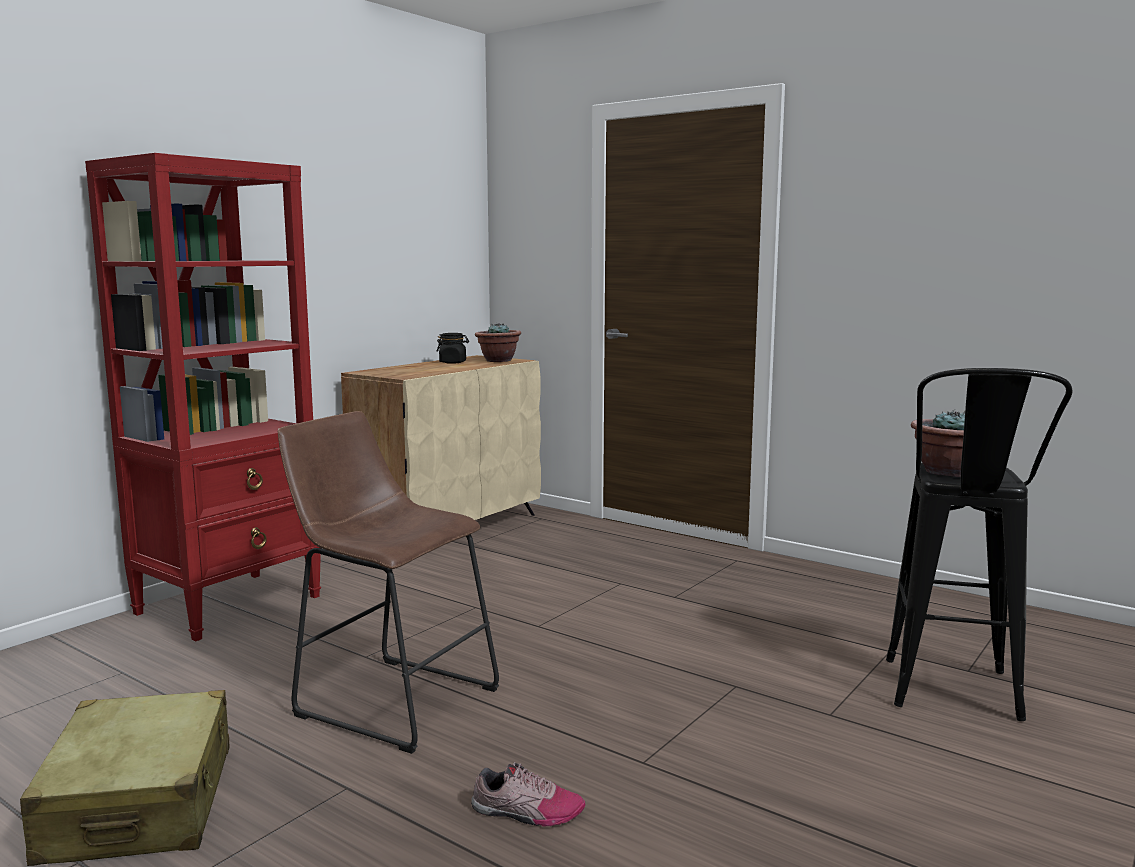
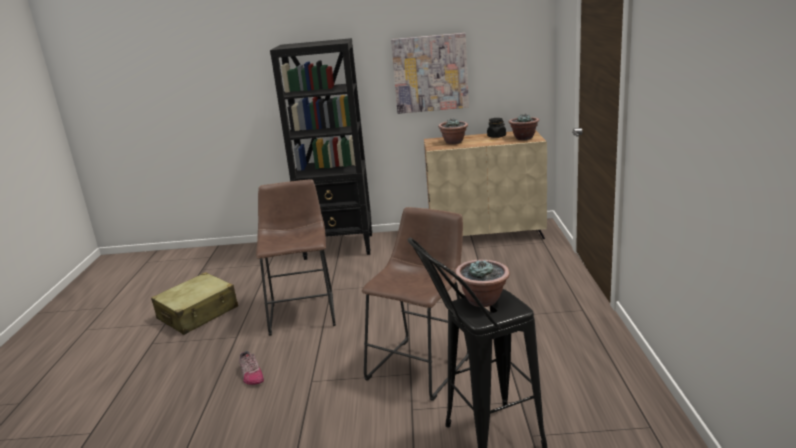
camera: 55 degrees right, 10 degrees up
red bookcase [85,153,321,641] -> black bookcase [270,38,372,260]
none -> brown stool [362,207,469,401]
none -> picture [391,33,469,114]
none -> potted plant [438,119,468,144]

